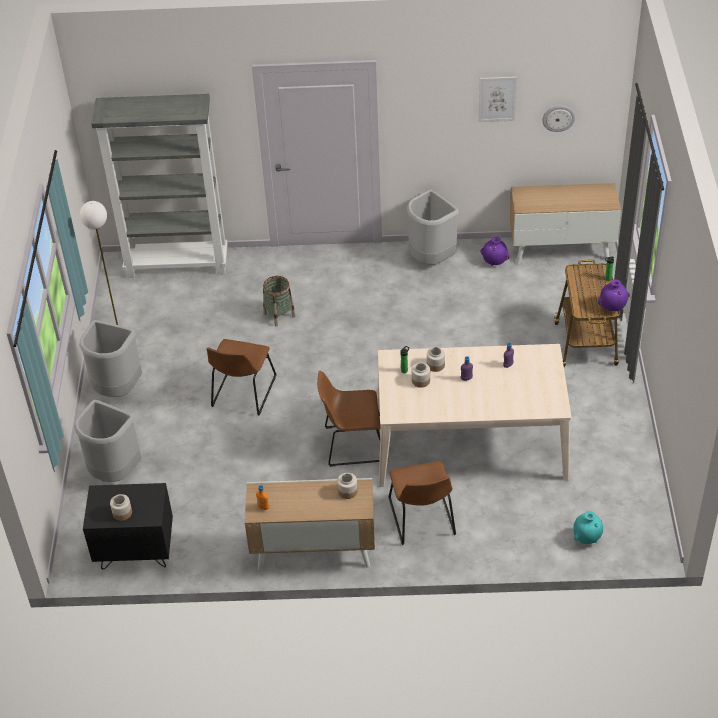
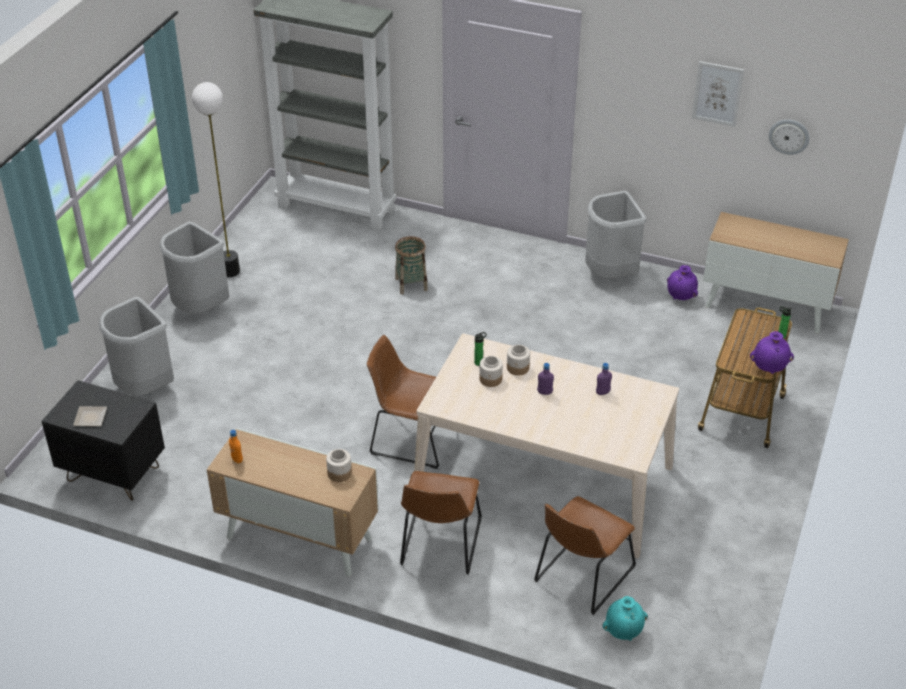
camera: 20 degrees right, 5 degrees down
jar [110,494,132,521] -> plate [73,406,107,426]
brown chair [206,339,276,416] -> brown chair moved to [534,496,636,615]

